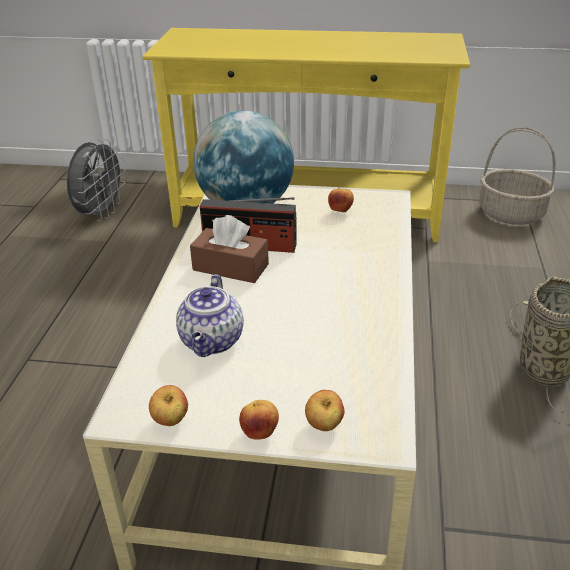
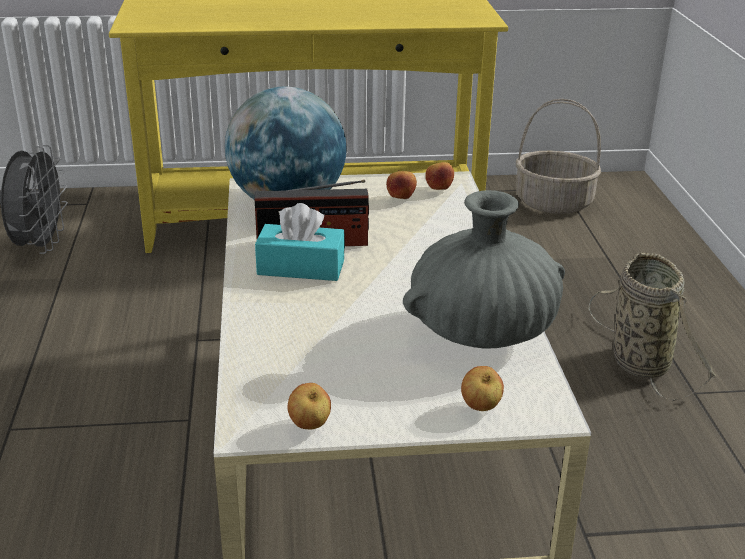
camera: 15 degrees left, 5 degrees down
teapot [176,274,244,357] -> none
brown tissue box [190,215,269,283] -> turquoise tissue box [255,203,345,281]
apple [239,400,279,440] -> apple moved to [425,162,454,190]
none -> grey vase [403,190,565,349]

